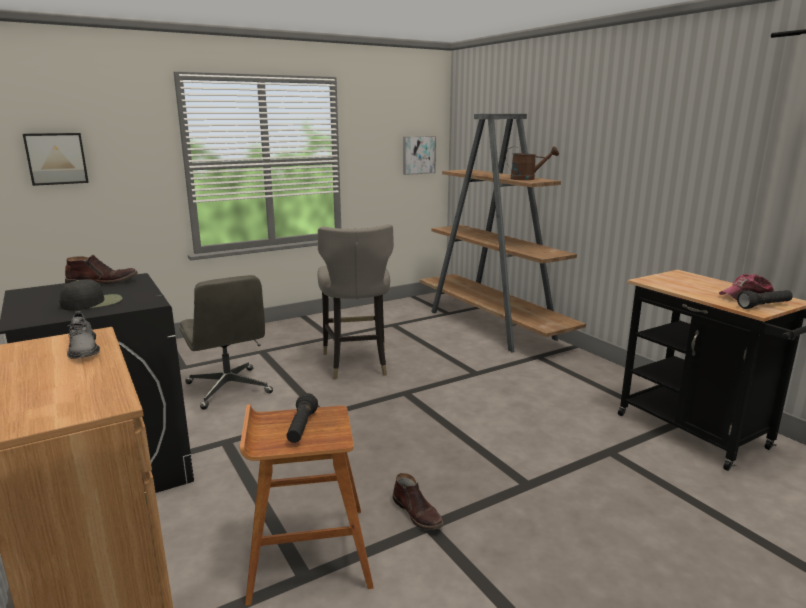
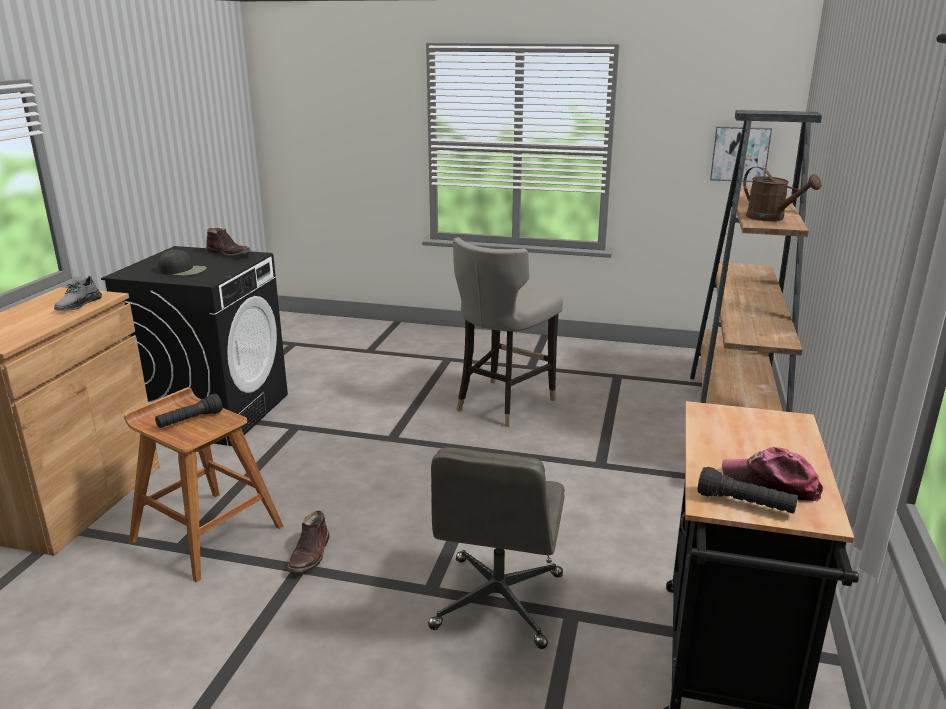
camera: 45 degrees right, 5 degrees up
picture [23,133,89,186] -> none
grey office chair [180,275,273,410] -> grey office chair moved to [428,447,565,649]

